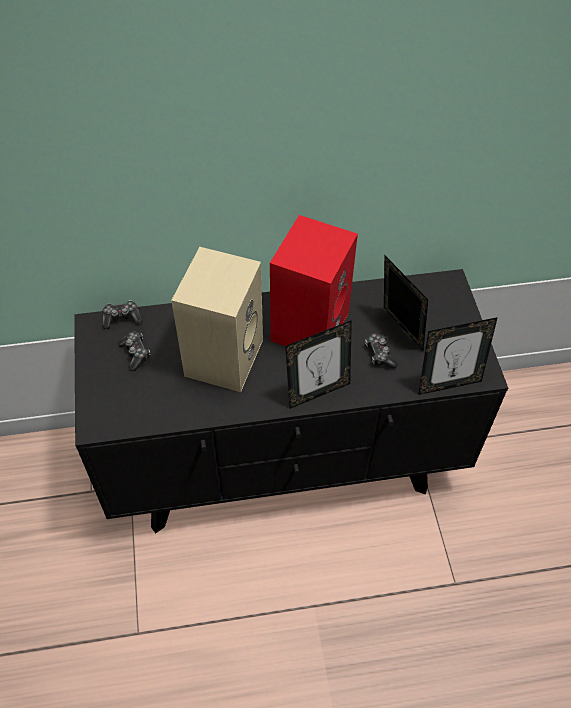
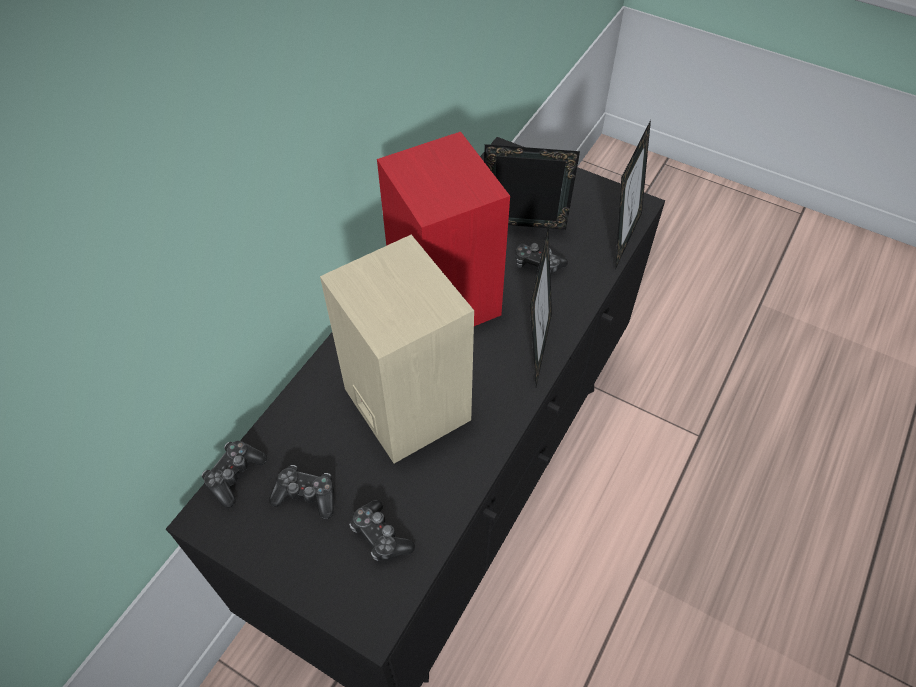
camera: 50 degrees left, 0 degrees up
none -> game controller [349,500,415,561]

